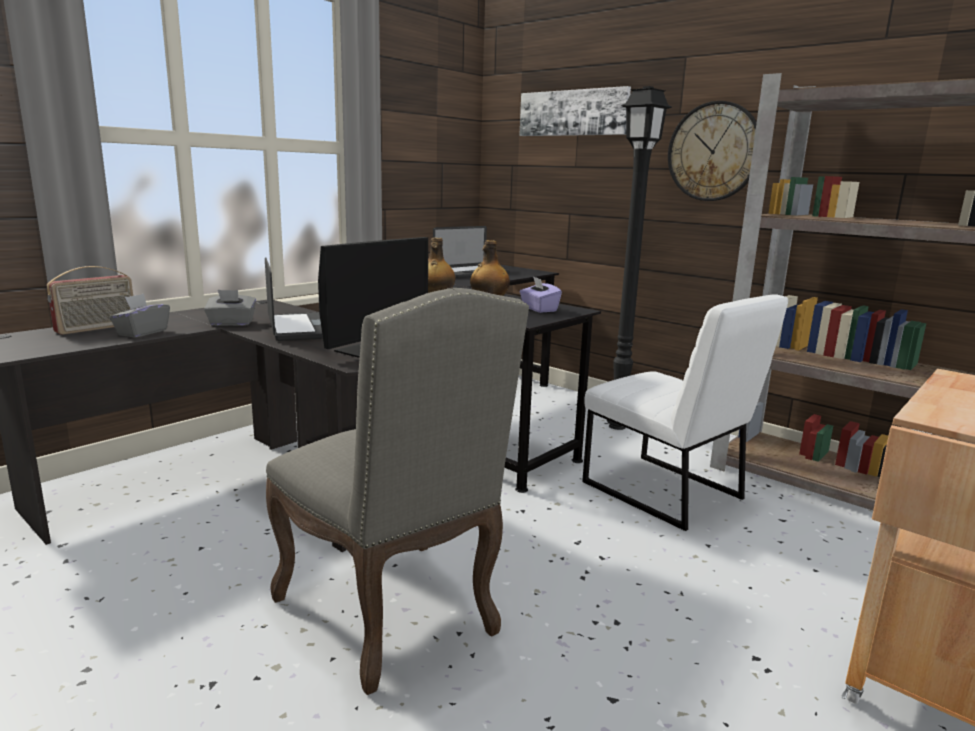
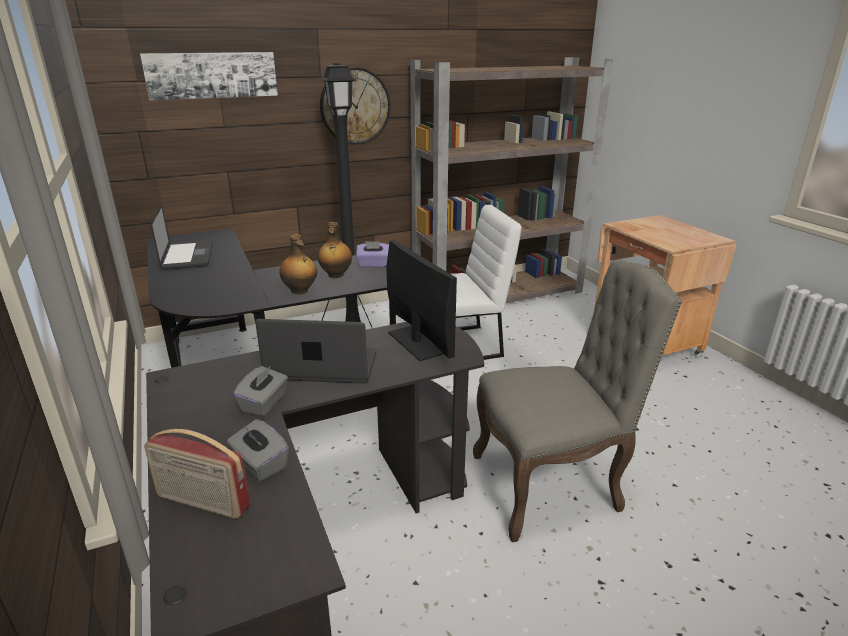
camera: 65 degrees left, 10 degrees up
radio [47,266,133,335] -> radio turned 135 degrees clockwise [144,429,250,519]

